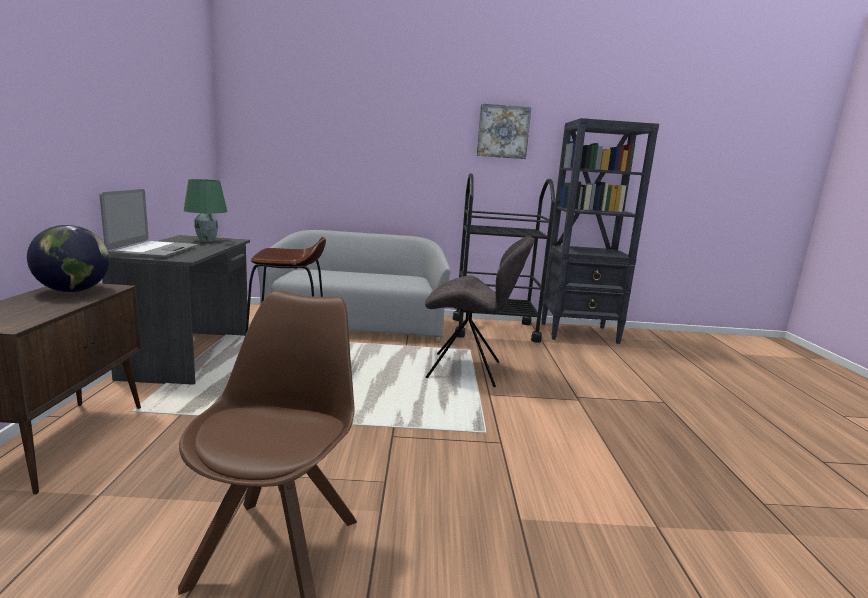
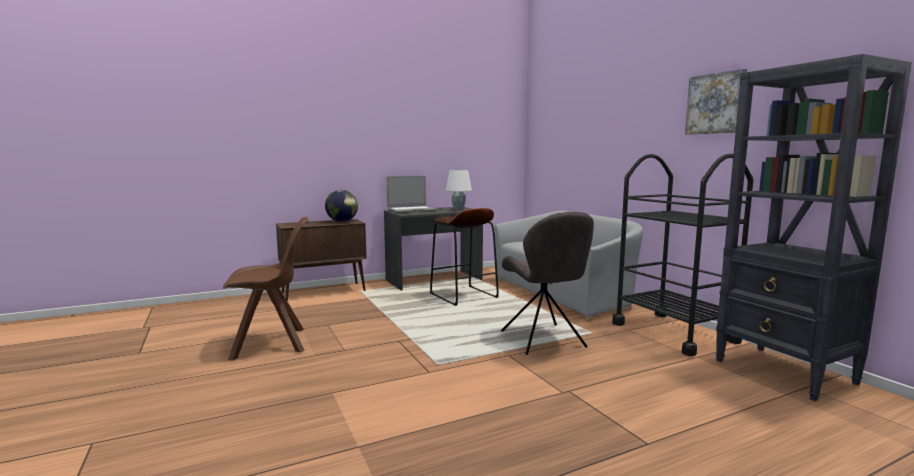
camera: 65 degrees right, 5 degrees down
green table lamp [184,179,228,242] -> white table lamp [446,170,472,210]

